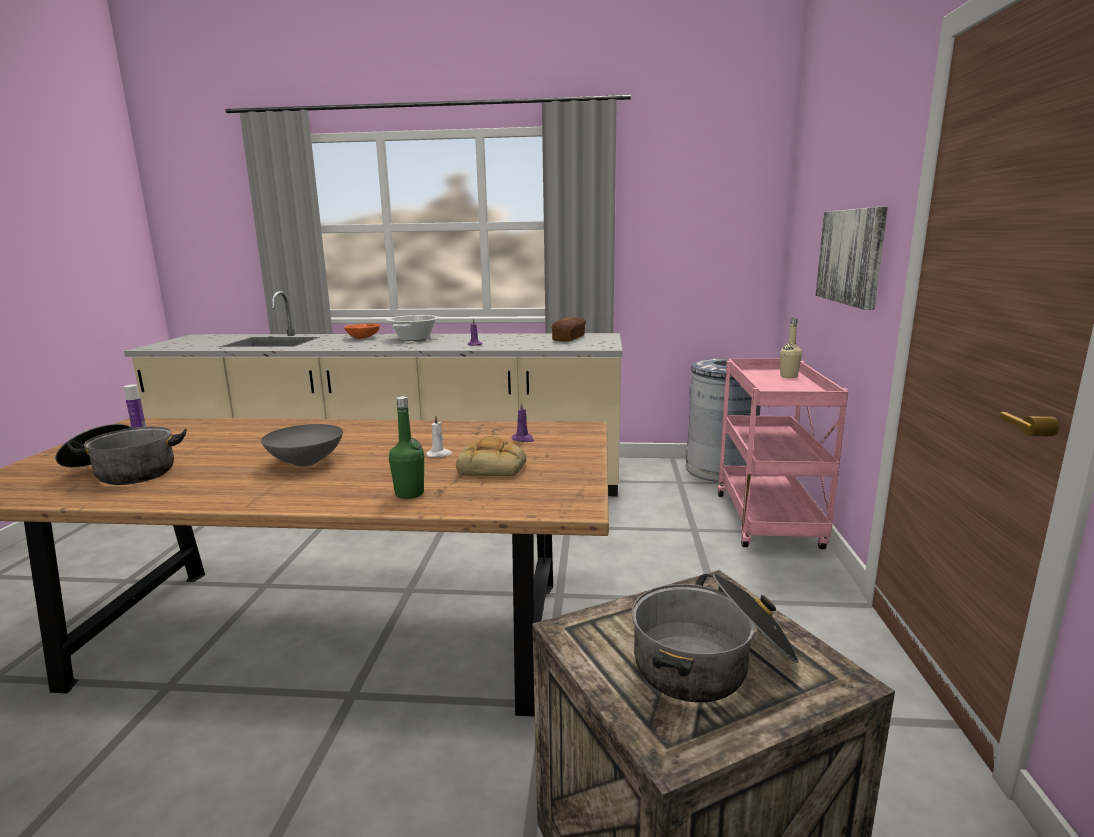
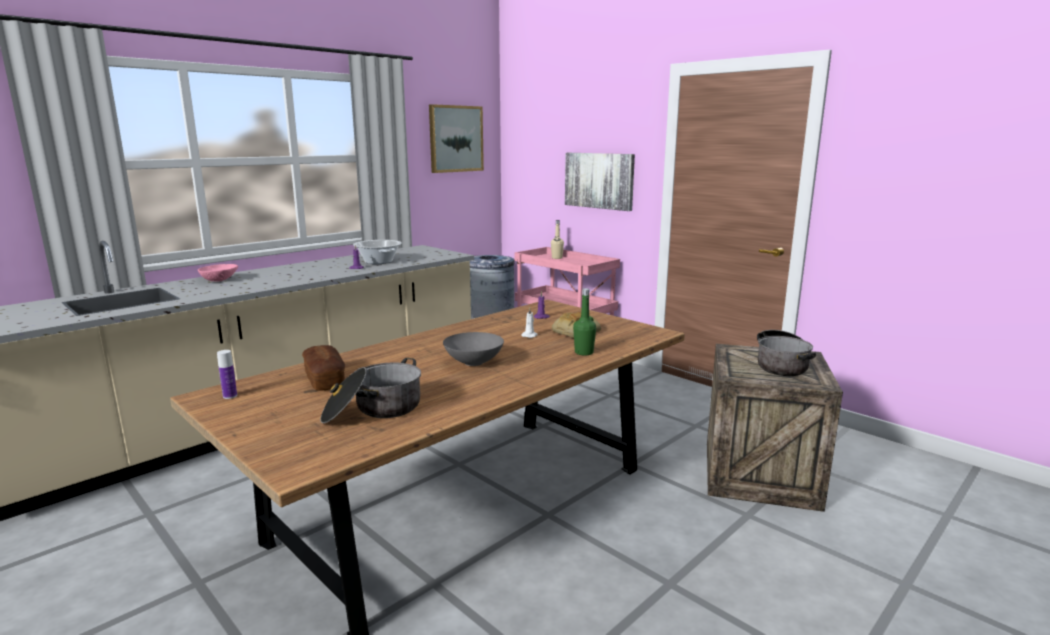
camera: 50 degrees left, 0 degrees up
orange bowl [344,324,380,339] -> pink bowl [198,264,238,282]
cooking pot [386,315,439,341] -> cooking pot moved to [353,240,402,264]
bread [552,317,586,342] -> bread moved to [302,345,345,391]
none -> picture [429,104,484,173]

